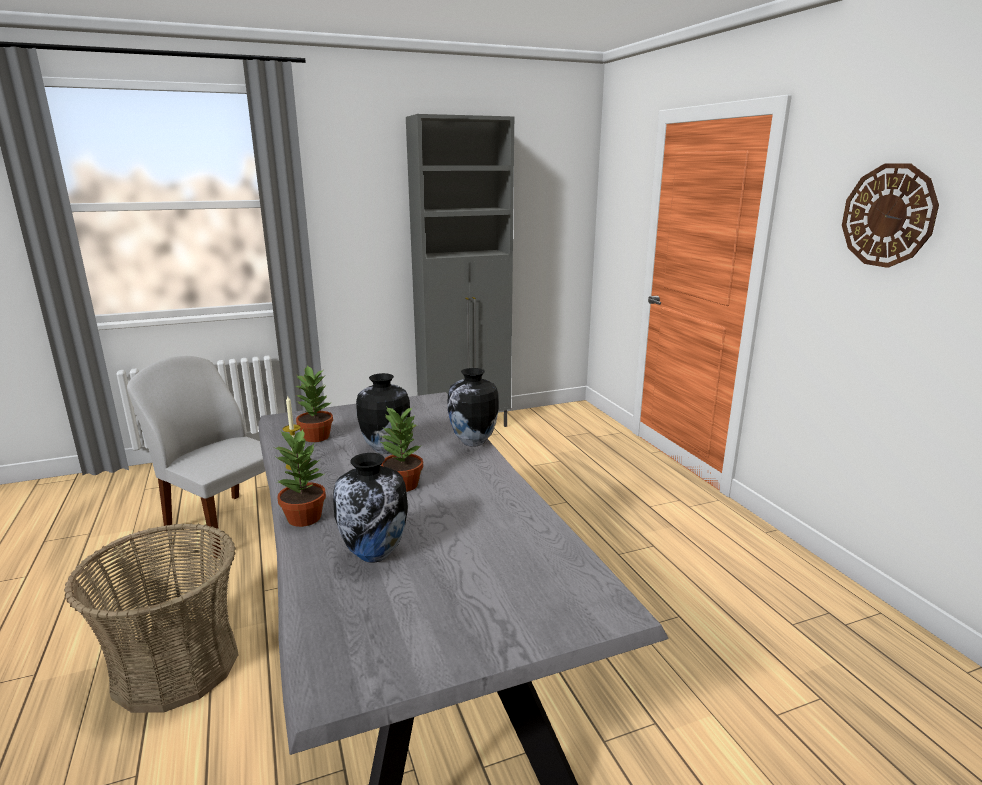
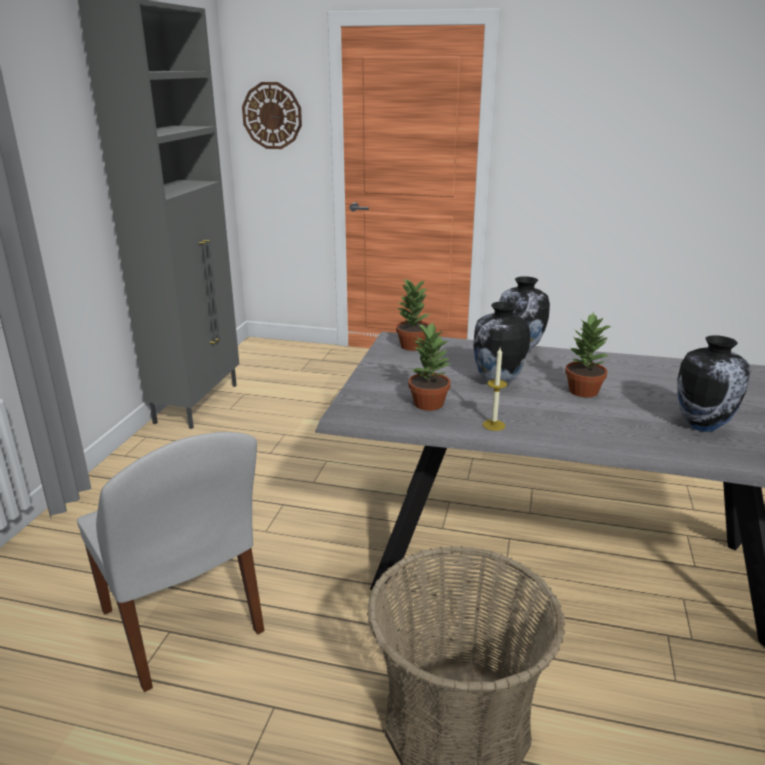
camera: 55 degrees left, 5 degrees up
white chair [127,356,265,558] -> white chair turned 105 degrees counterclockwise [77,432,264,692]
potted plant [276,429,326,527] -> potted plant moved to [396,278,430,351]
wall clock [842,163,939,268] -> wall clock moved to [242,82,302,149]

